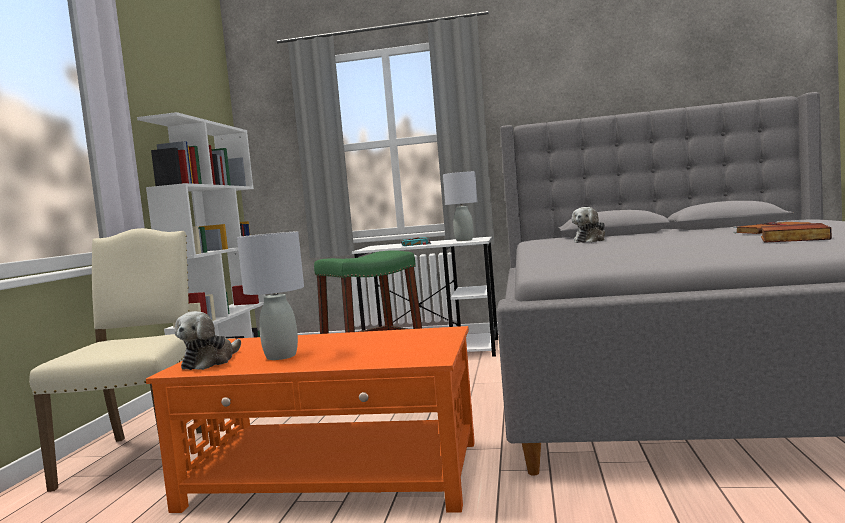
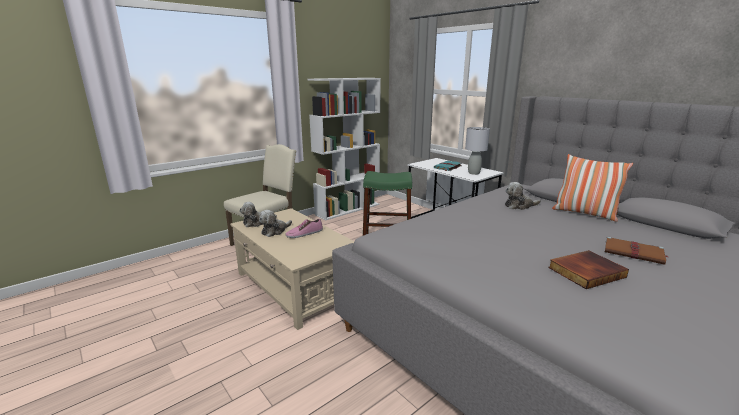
camera: 40 degrees right, 15 degrees up
orange coffee table [146,326,475,513] -> beige coffee table [230,208,354,330]
grey table lamp [237,231,304,360] -> plush toy [259,210,292,237]
none -> shoe [285,219,323,238]
none -> pillow [552,154,633,221]

